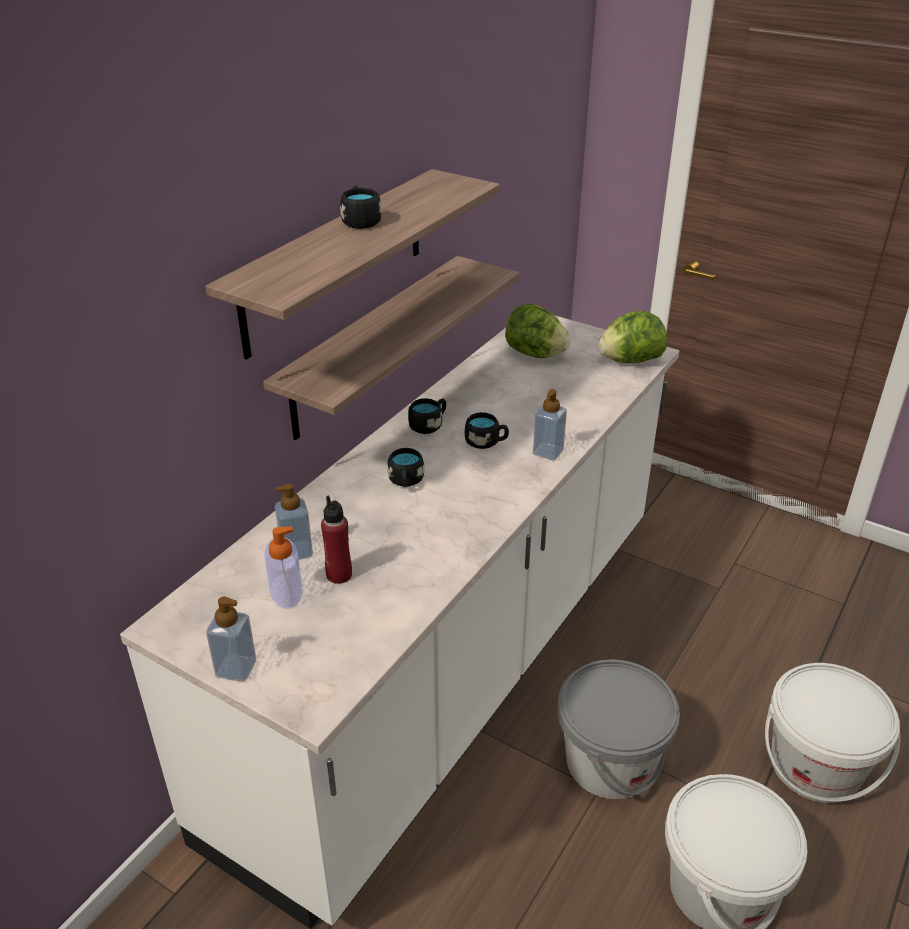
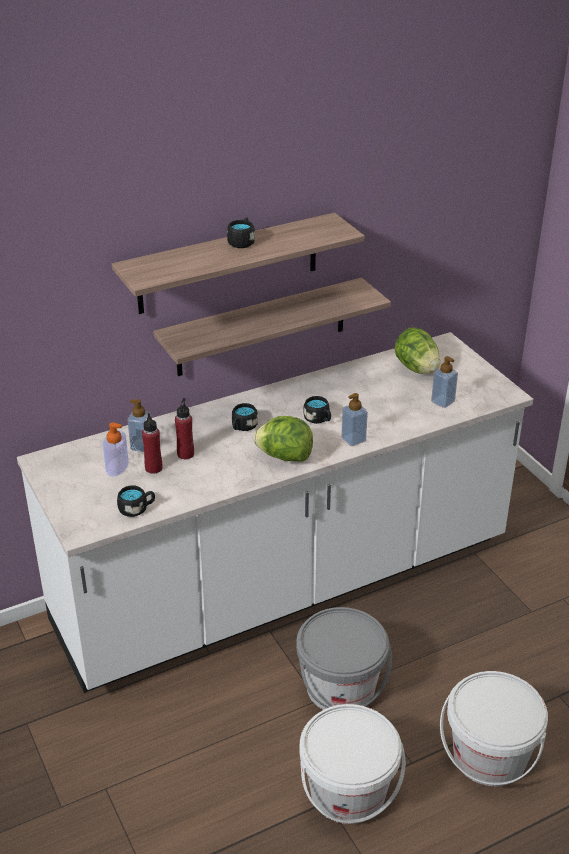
camera: 30 degrees right, 0 degrees up
soap dispenser [206,597,256,682] -> soap dispenser moved to [431,356,458,408]
black mug [408,398,446,434] -> black mug moved to [117,485,155,517]
lettuce [599,311,667,363] -> lettuce moved to [254,416,313,462]
none -> red bottle [175,398,194,459]

